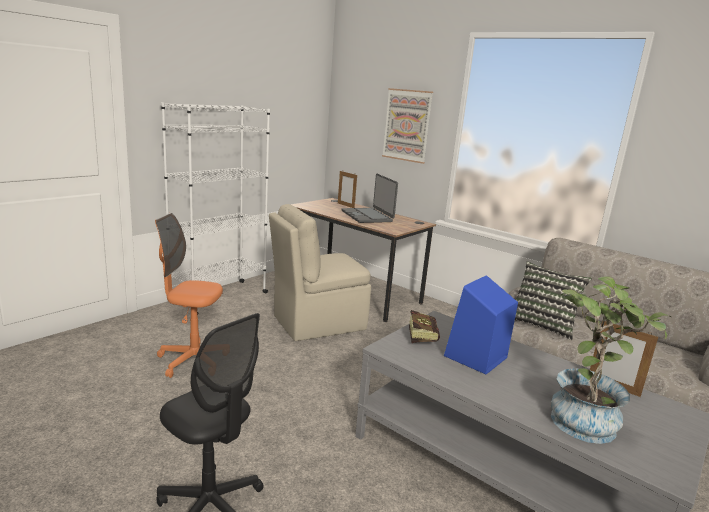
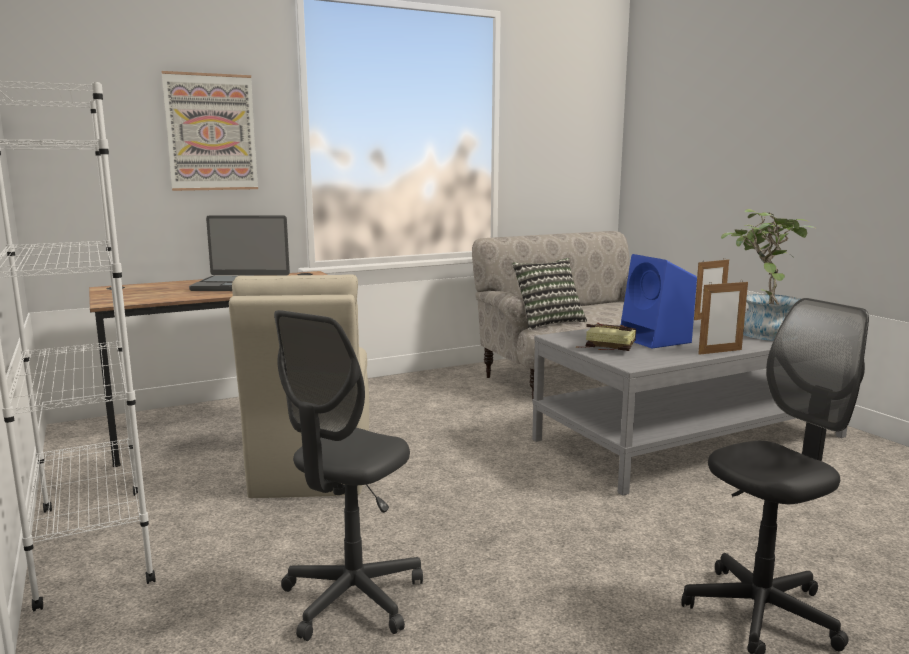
camera: 65 degrees left, 5 degrees down
orange office chair [155,213,223,378] -> grey office chair [274,310,423,641]
picture frame [338,171,357,208] -> picture frame moved to [698,282,748,355]

